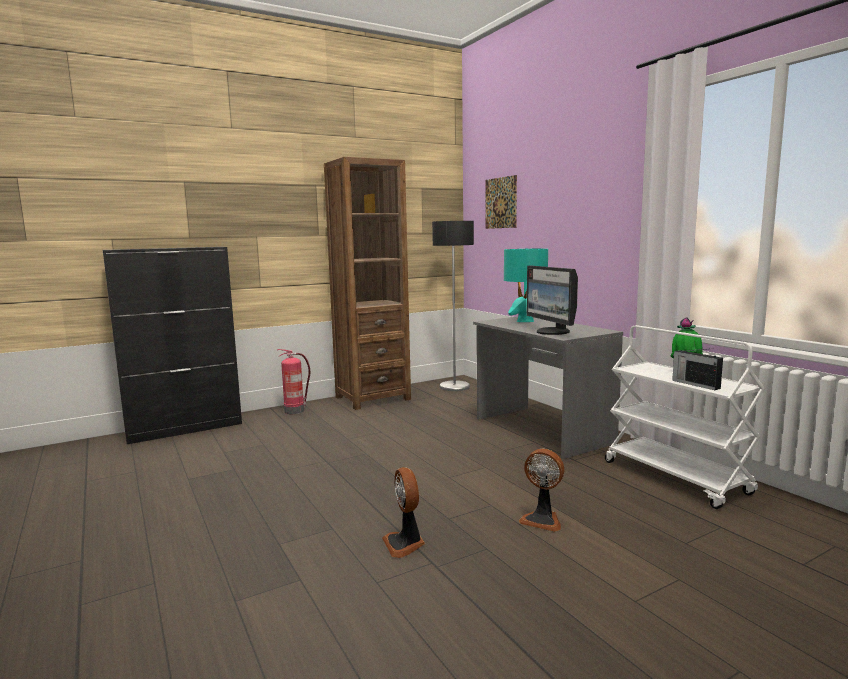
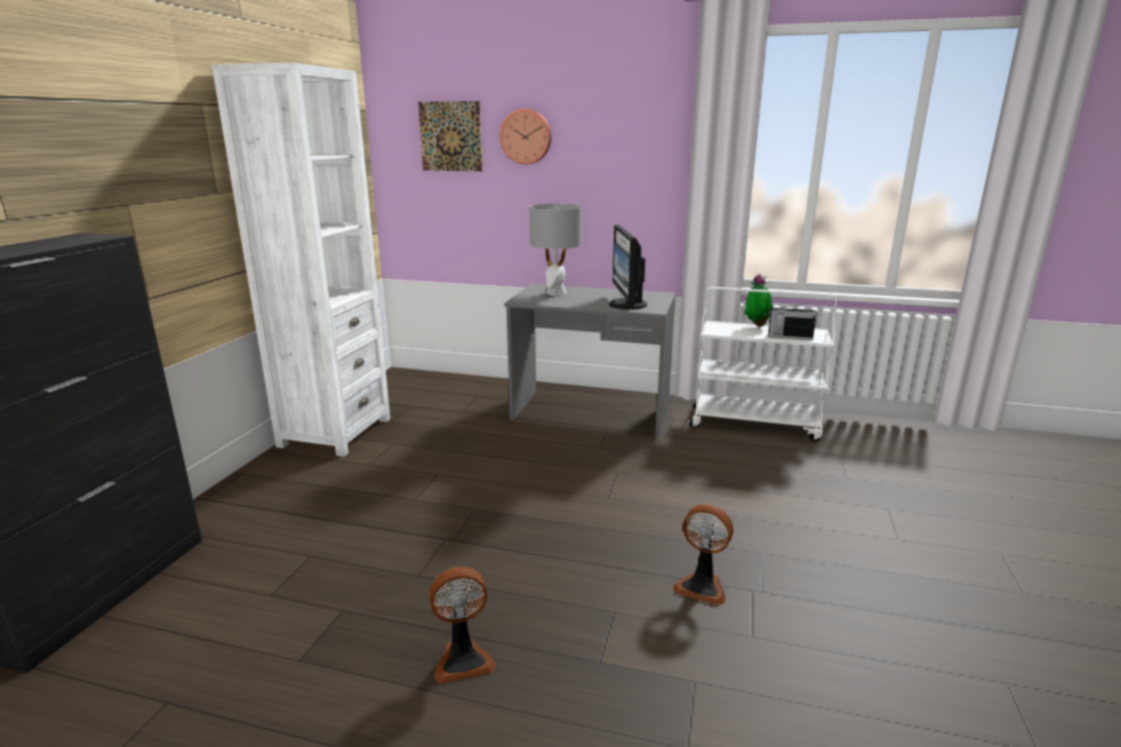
camera: 45 degrees left, 10 degrees up
fire extinguisher [277,349,310,414] -> none
brown bookcase [324,157,411,410] -> white bookcase [212,63,390,457]
floor lamp [432,221,474,391] -> none
turquoise table lamp [504,248,548,322] -> grey table lamp [529,203,582,296]
fan [519,449,564,532] -> fan moved to [430,567,496,684]
monitor [527,266,578,335] -> monitor turned 60 degrees clockwise [609,225,647,309]
none -> wall clock [500,109,551,164]

